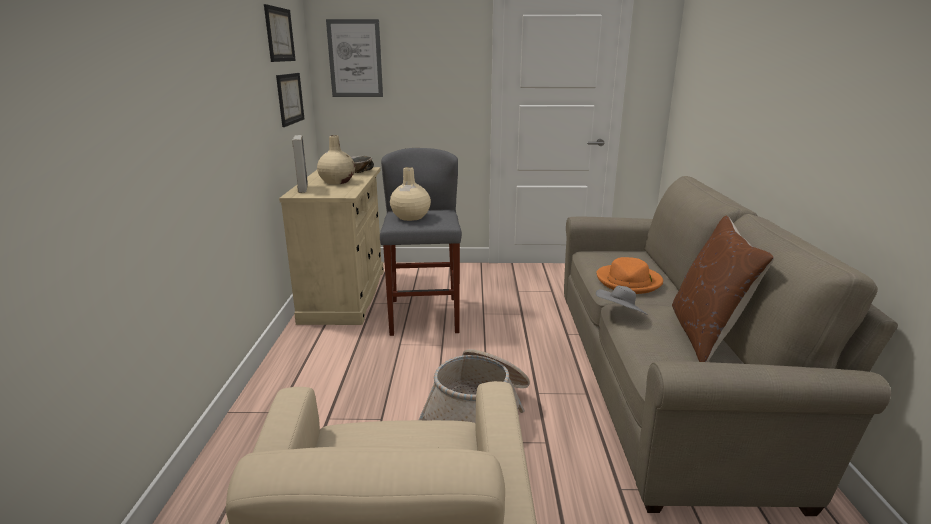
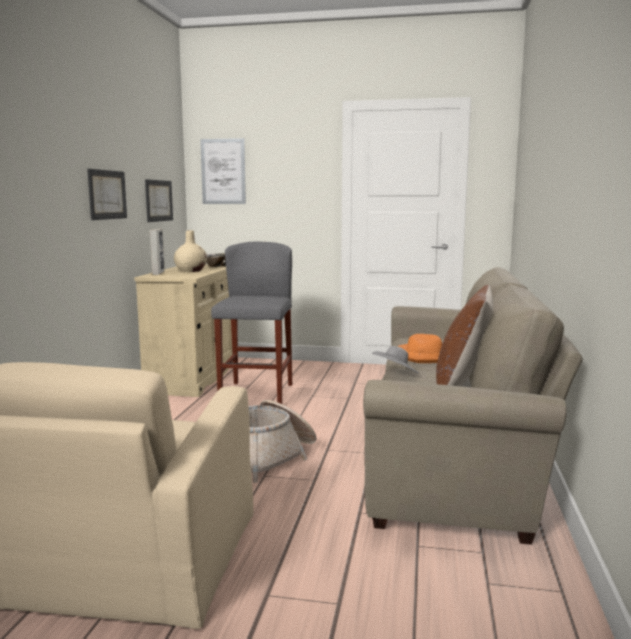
camera: 10 degrees right, 10 degrees down
picture [264,4,296,62] -> picture moved to [87,169,127,220]
beige vase [390,167,431,221] -> none

